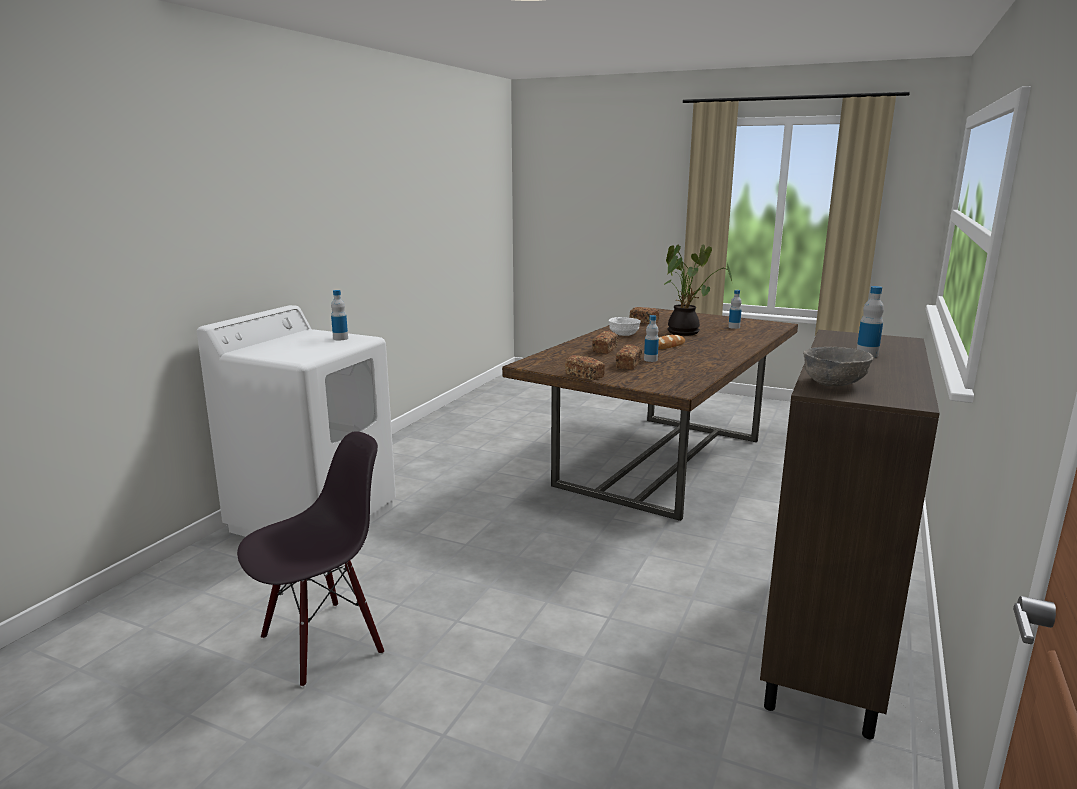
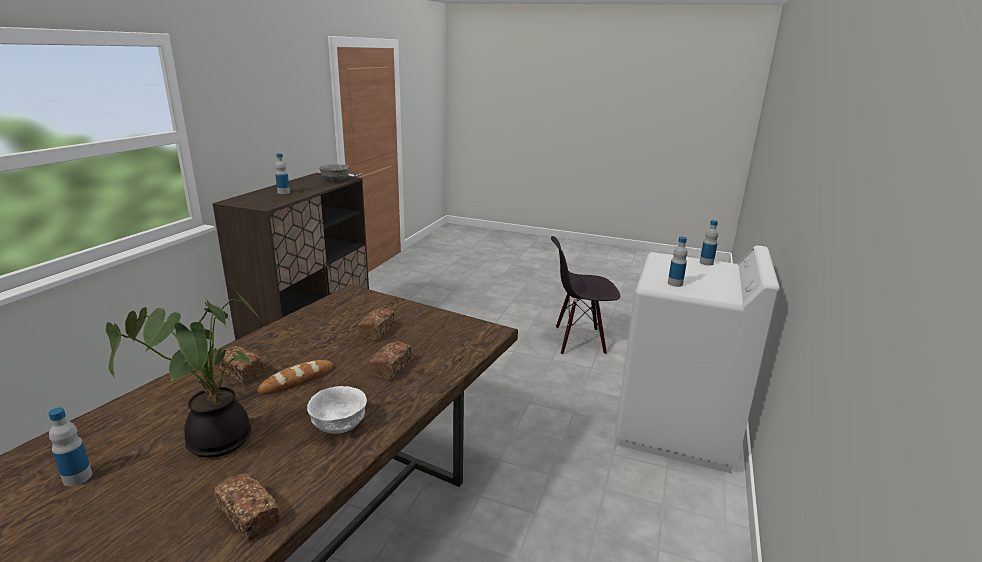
camera: 175 degrees right, 5 degrees up
black chair [237,431,384,687] -> black chair turned 45 degrees clockwise [551,236,620,355]
bread [565,355,605,380] -> bread moved to [218,346,264,384]
bottle [644,315,659,362] -> bottle moved to [700,220,718,265]

